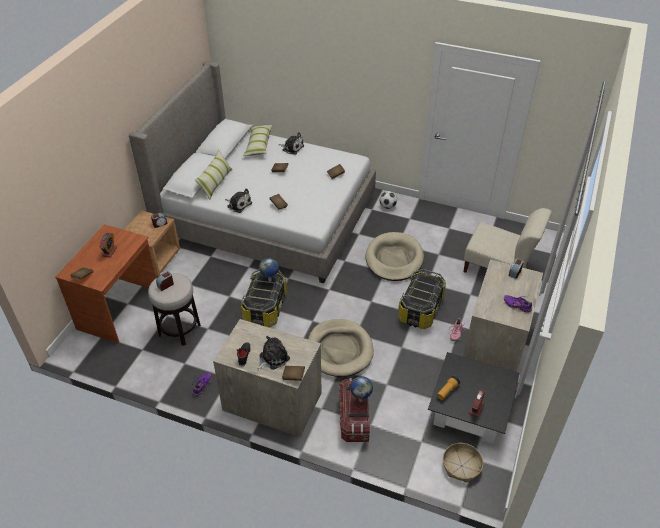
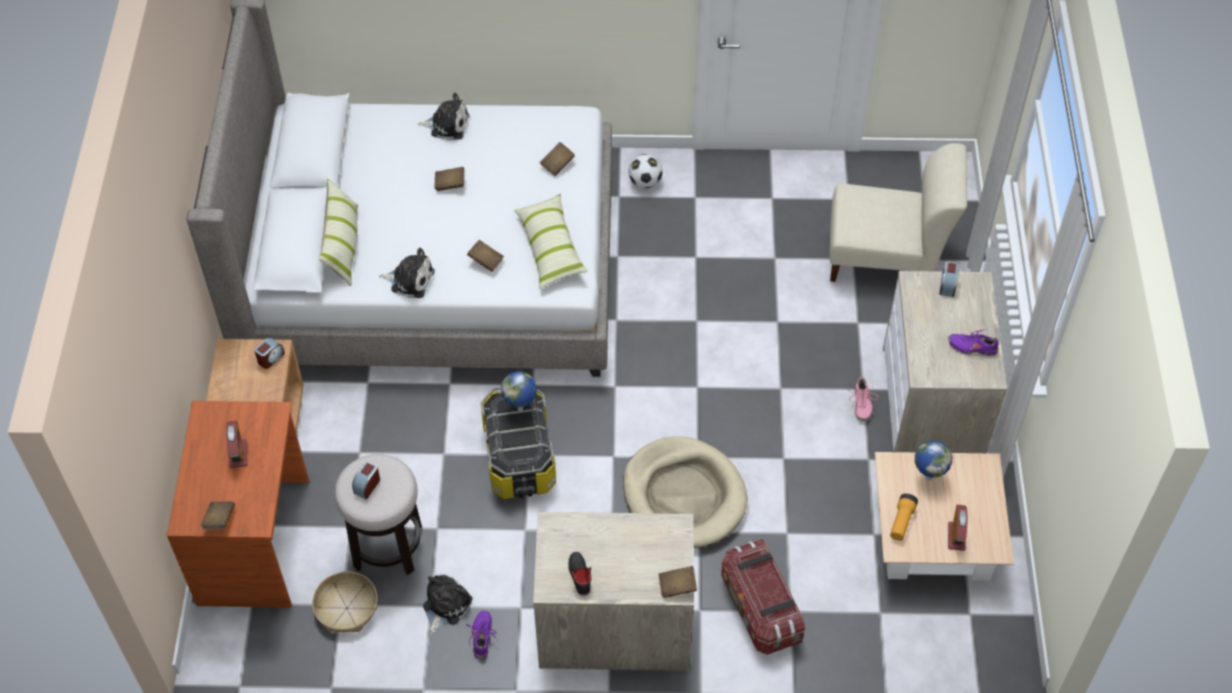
camera: 20 degrees left, 10 degrees up
pillow [243,125,273,156] -> pillow moved to [514,194,588,289]
plush toy [257,336,290,371] -> plush toy moved to [423,575,473,634]
globe [350,376,373,402] -> globe moved to [915,440,952,480]
beige dog bed [366,232,424,281] -> none
storage box [398,269,446,329] -> none
black coffee table [428,352,520,444] -> beige coffee table [875,452,1014,580]
basket [443,443,483,483] -> basket moved to [312,571,378,632]

